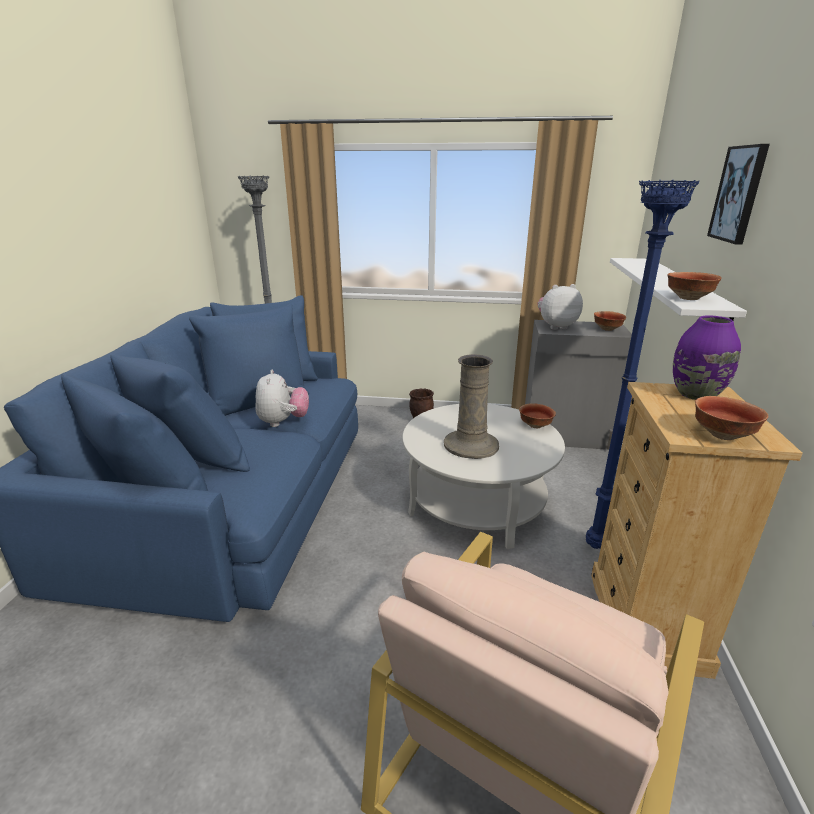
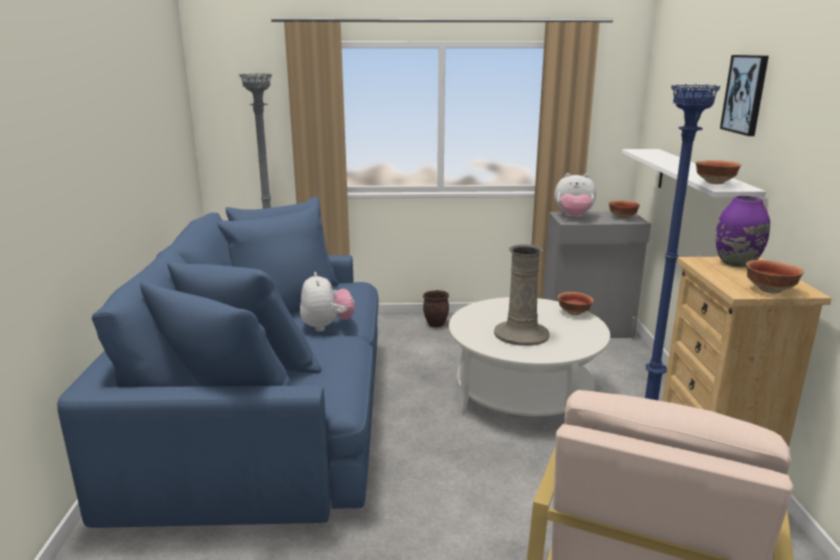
camera: 10 degrees left, 5 degrees down
plush toy [538,284,583,330] -> plush toy turned 150 degrees counterclockwise [554,173,596,217]

